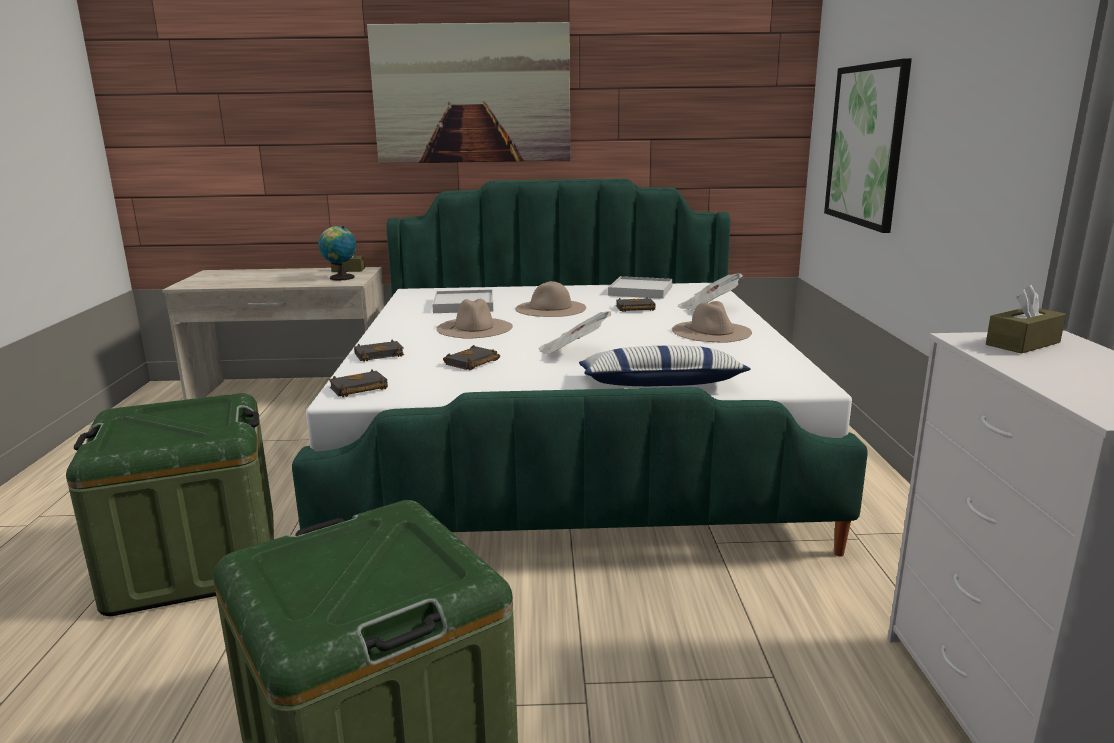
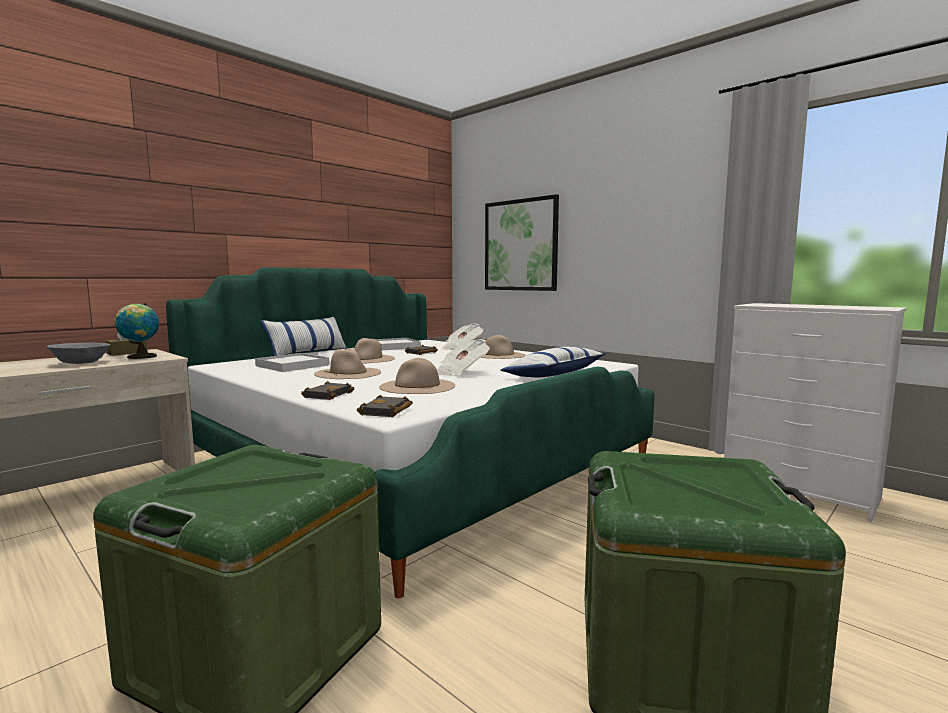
camera: 45 degrees left, 10 degrees down
picture [367,22,570,164] -> none
black book [443,345,500,370] -> beige hat [379,358,455,394]
brown tissue box [986,285,1066,354] -> none
none -> grey bowl [47,343,111,364]
none -> pillow [260,317,348,356]

